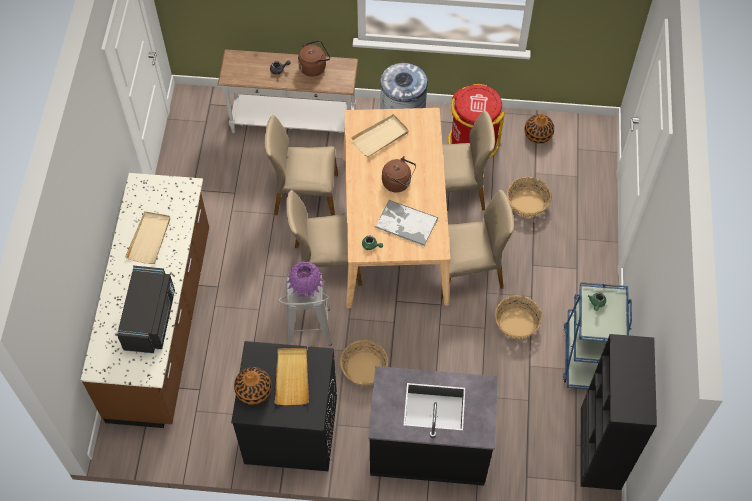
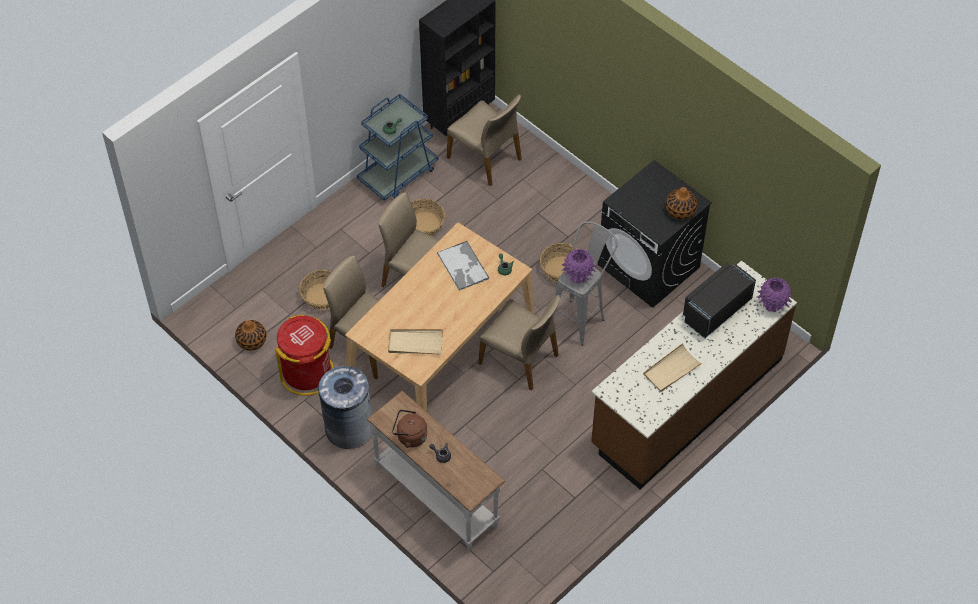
camera: 140 degrees left, 5 degrees down
beige chair [265,115,338,216] -> beige chair moved to [447,94,522,186]
beige tray [275,348,309,405] -> none
black counter [368,366,498,486] -> none
brown kettle [382,156,416,192] -> none
none -> purple vase [757,277,792,312]

